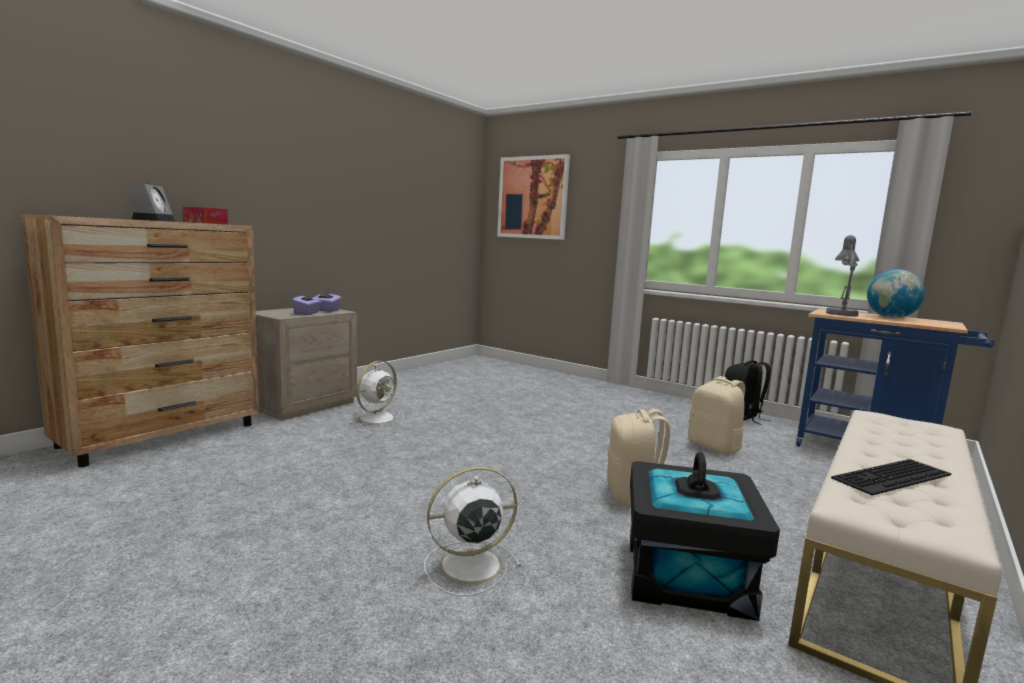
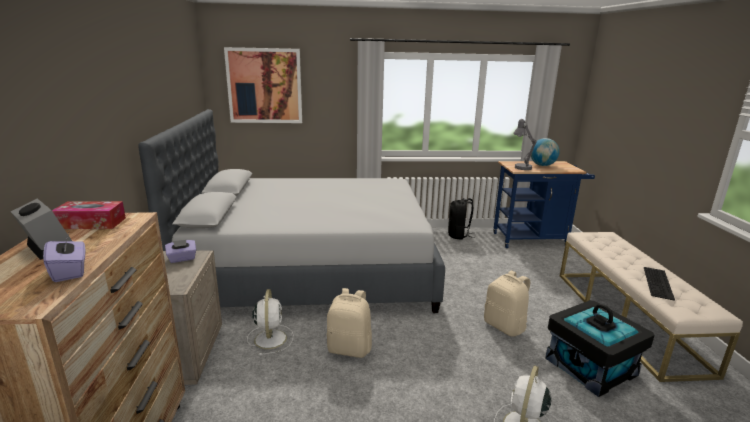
camera: 40 degrees left, 10 degrees up
purple tissue box [292,292,322,315] -> purple tissue box moved to [43,233,86,282]
beige backpack [688,376,745,455] -> beige backpack moved to [326,288,372,358]
none -> grey bed [138,109,445,313]

